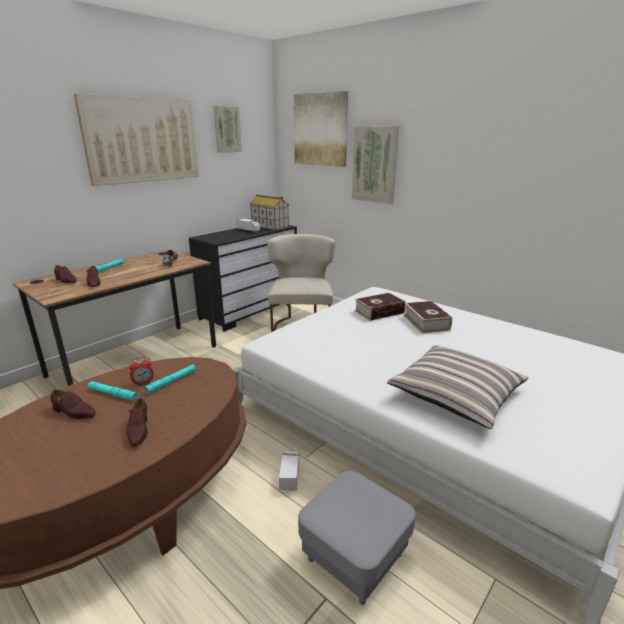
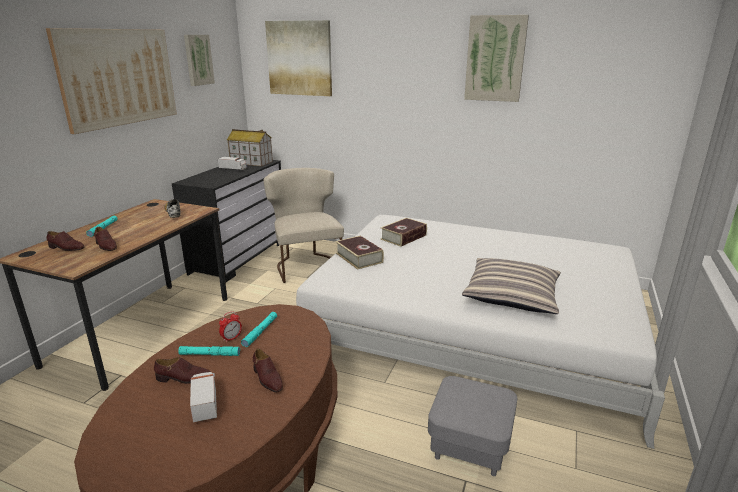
camera: 20 degrees left, 0 degrees up
toy truck [279,451,300,490] -> toy truck moved to [190,372,217,422]
picture [352,126,399,204] -> picture moved to [464,15,529,102]
book [404,301,452,333] -> book moved to [336,236,384,270]

